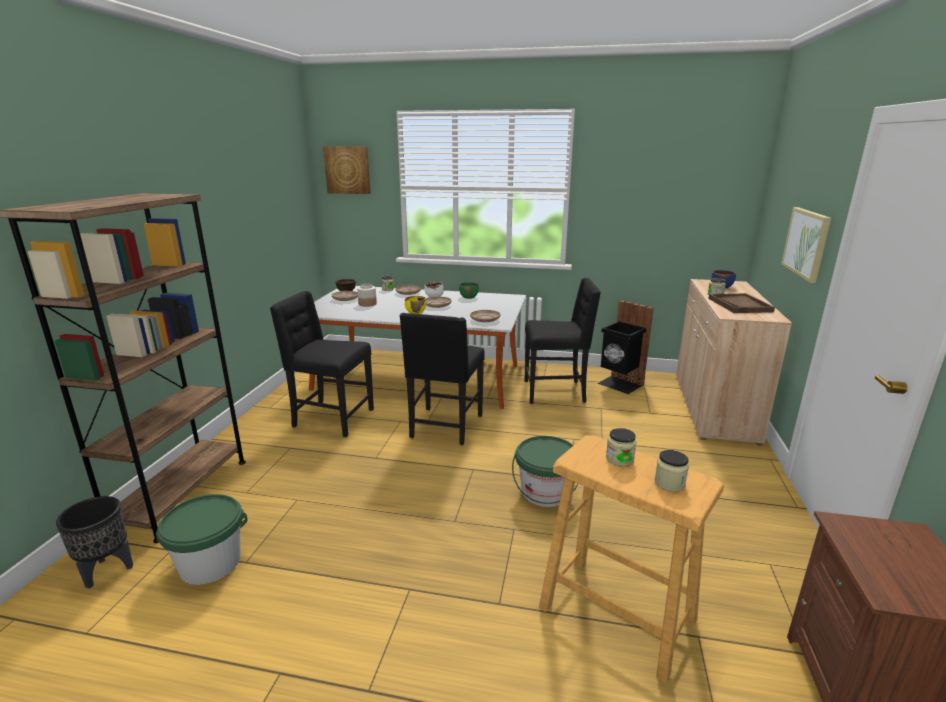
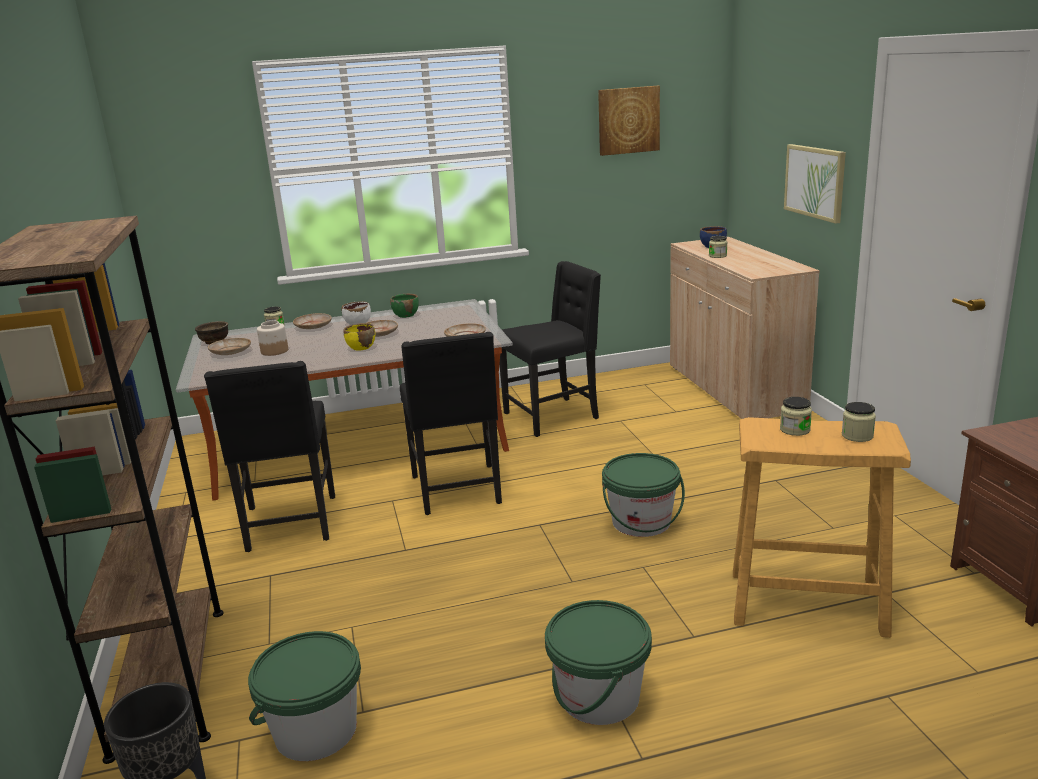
camera: 25 degrees left, 0 degrees up
black chair [270,291,374,437] -> black chair turned 90 degrees counterclockwise [204,361,335,552]
picture [323,146,371,194] -> picture moved to [598,86,660,156]
black trash can [597,300,654,394] -> none
brown tray [708,293,775,313] -> none
none -> green bucket [545,600,652,725]

